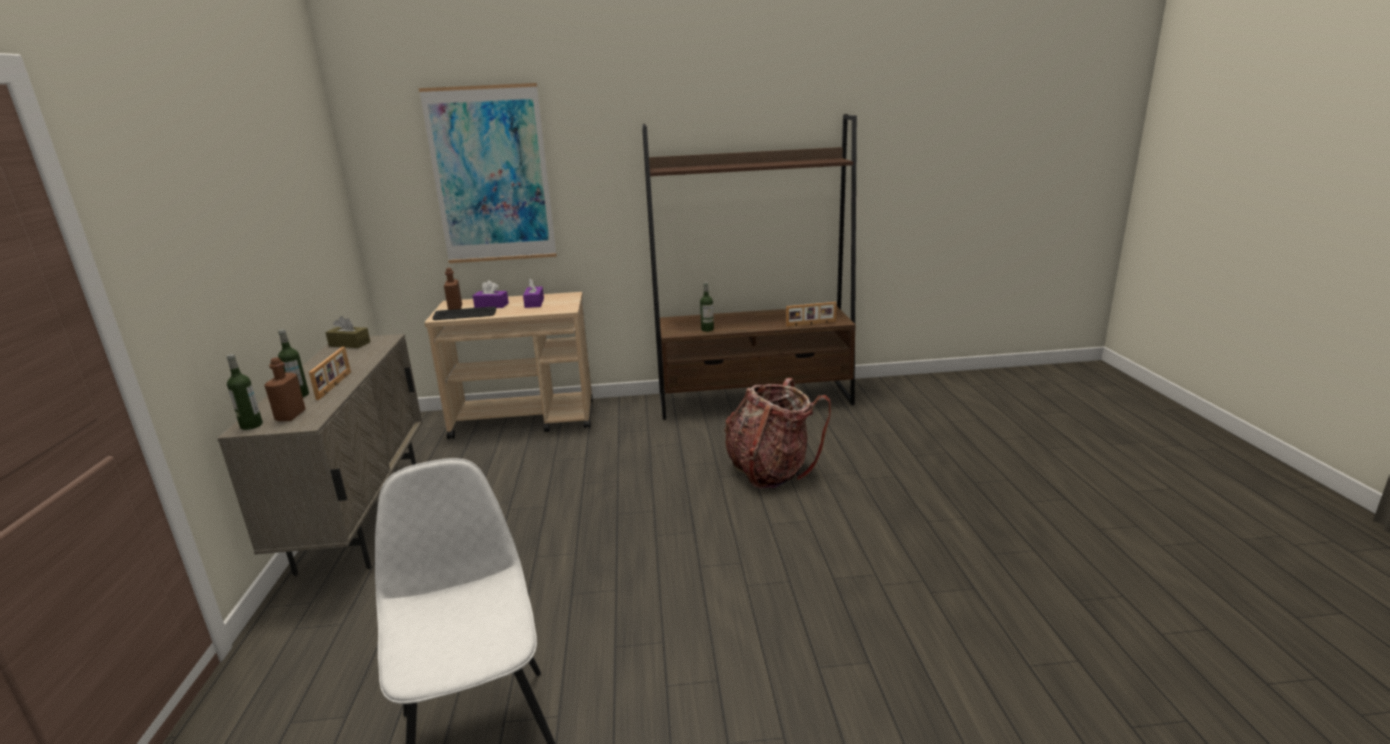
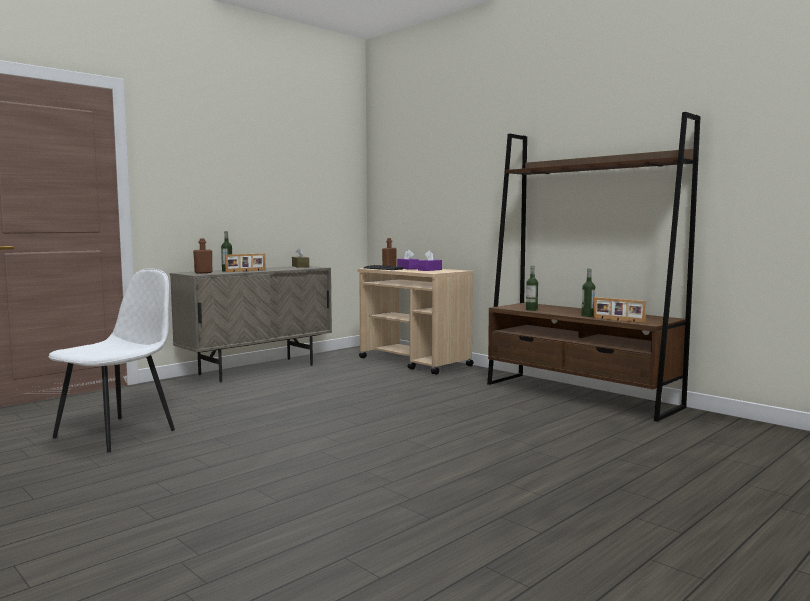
camera: 50 degrees right, 15 degrees down
bottle [227,354,263,430] -> bottle moved to [582,269,595,317]
picture [418,83,557,263] -> none
backpack [724,378,831,489] -> none

